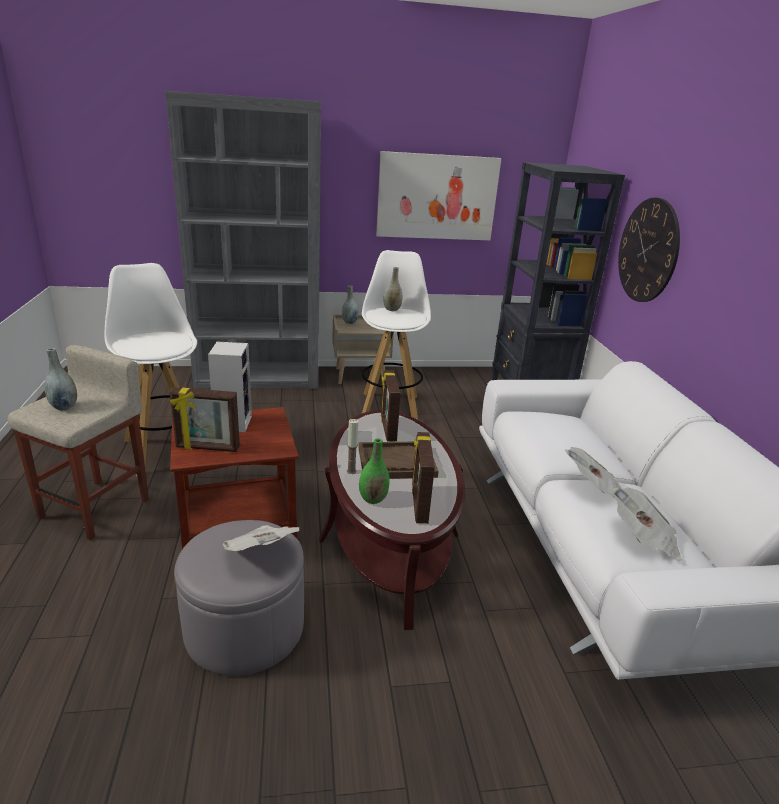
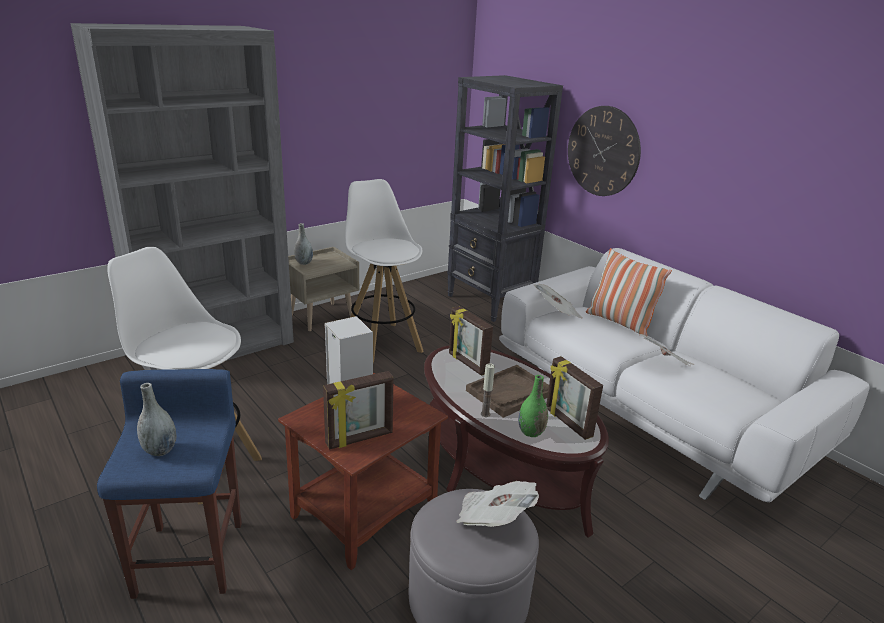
camera: 30 degrees left, 0 degrees up
beige stool [8,345,149,541] -> blue stool [97,369,242,599]
picture [376,151,501,240] -> none
grey vase [383,267,403,311] -> none
newspaper [613,487,682,561] -> newspaper moved to [534,284,583,318]
none -> pillow [586,248,672,336]

